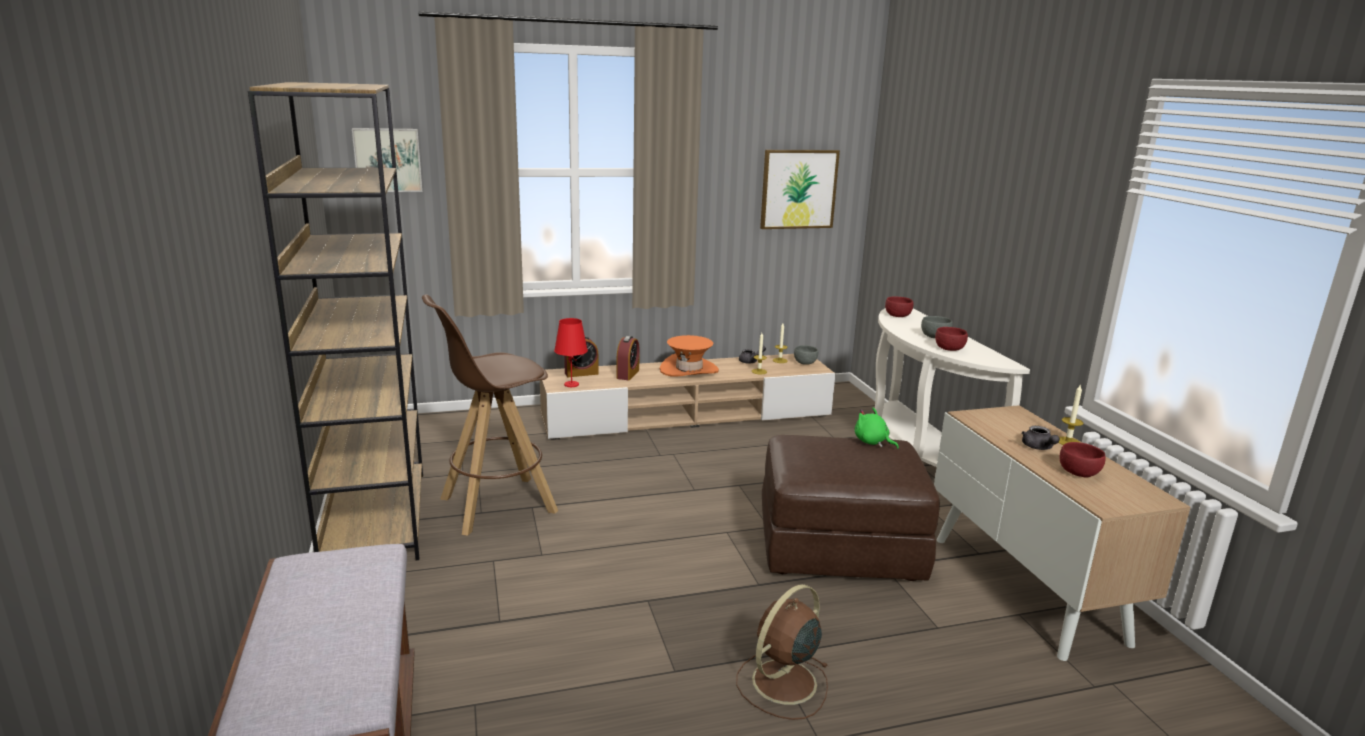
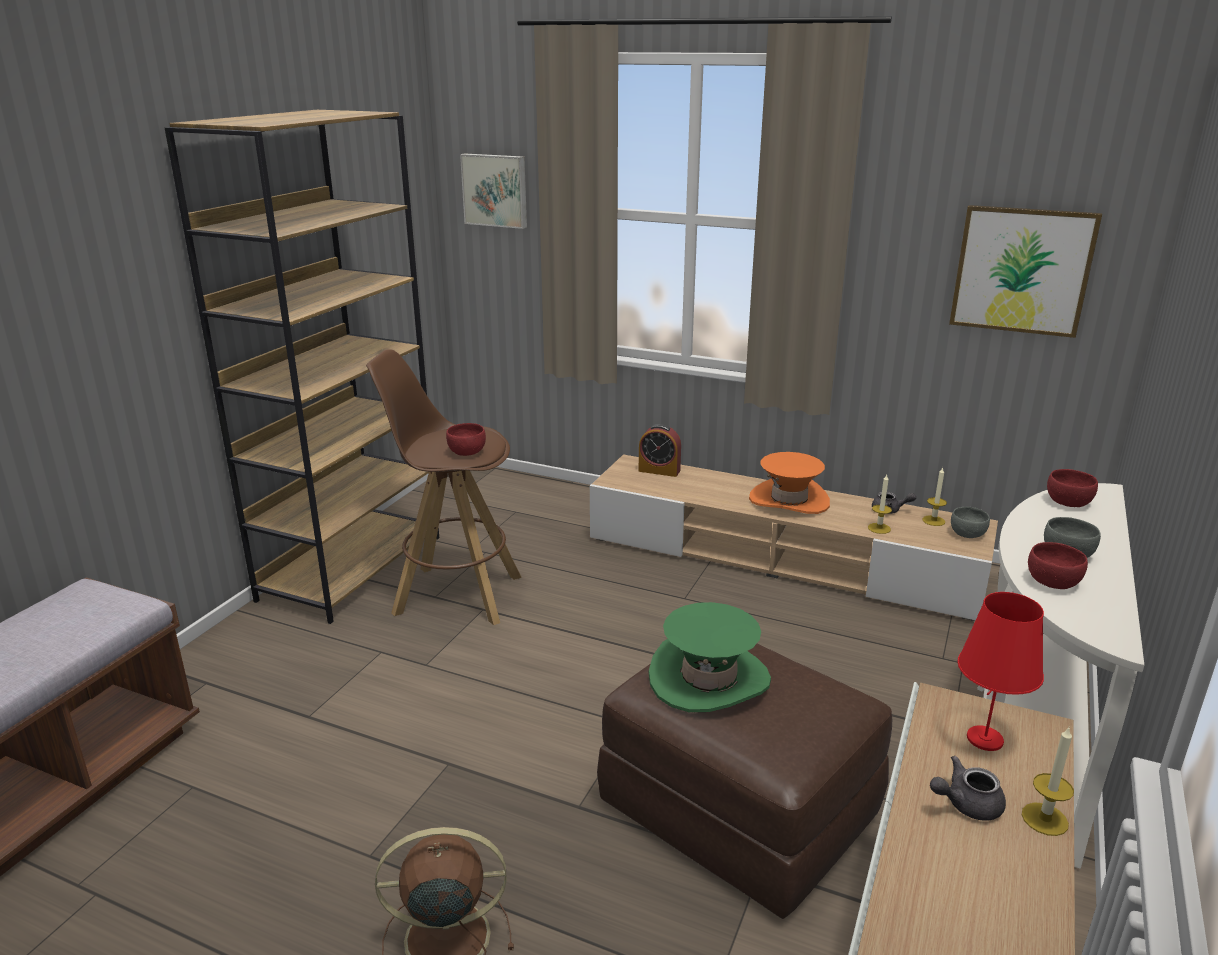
camera: 40 degrees right, 5 degrees up
red table lamp [554,318,588,387] -> red table lamp moved to [957,592,1044,751]
alarm clock [617,336,640,380] -> none
green plush toy [855,408,899,449] -> none
grey teapot [1022,426,1060,450] -> grey teapot turned 45 degrees clockwise [930,756,1006,821]
red bowl [1060,442,1106,477] -> red bowl moved to [446,423,486,456]
none -> green hat [648,602,771,712]

